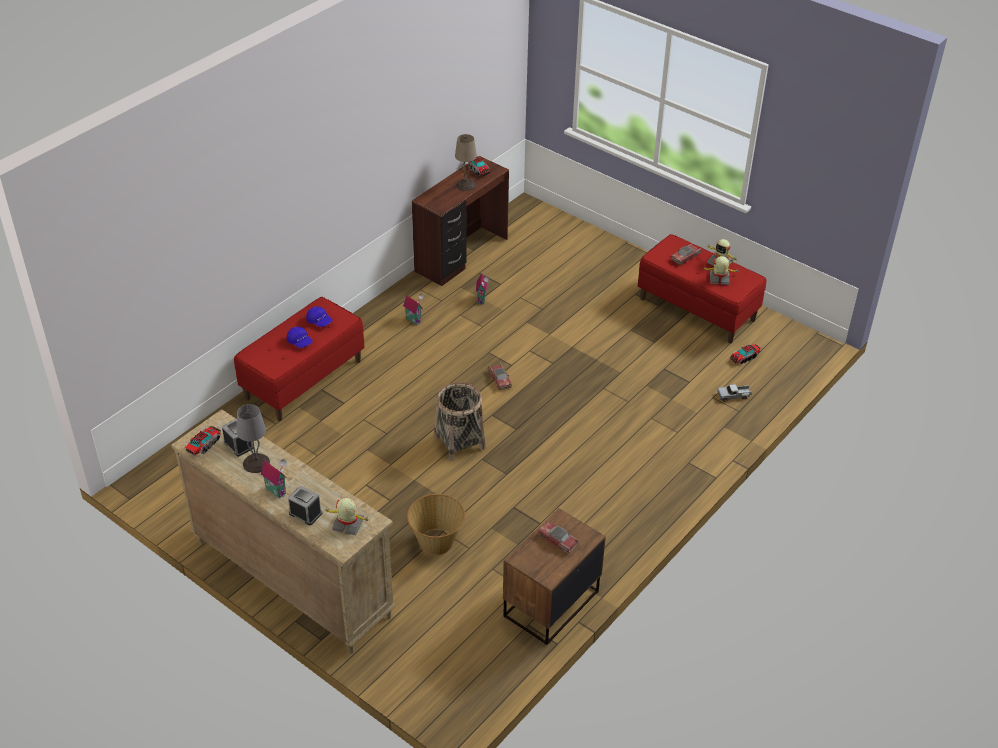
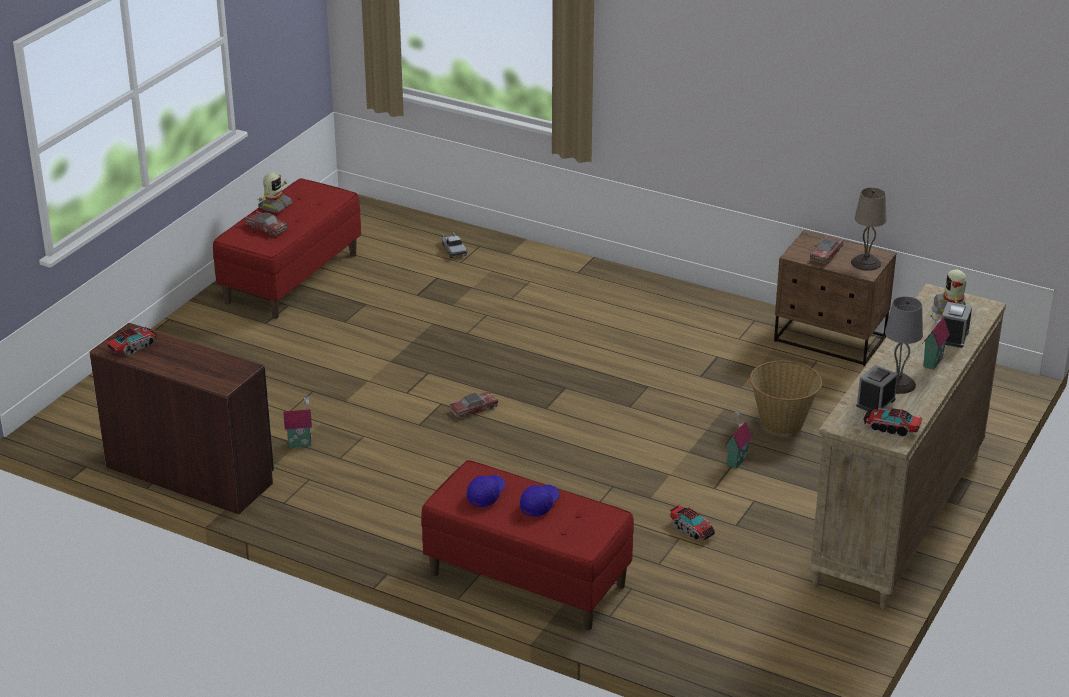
camera: 100 degrees left, 10 degrees down
toy house [403,294,424,325] -> toy house moved to [725,411,752,469]
basket [434,382,486,461] -> none
beige table lamp [455,134,477,191] -> beige table lamp moved to [851,188,887,271]
toy robot [703,256,738,285] -> none
toy truck [730,344,761,364] -> toy truck moved to [669,504,715,540]

